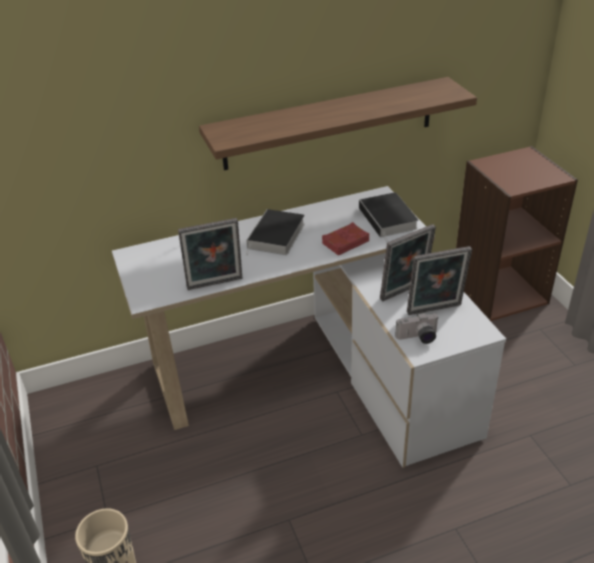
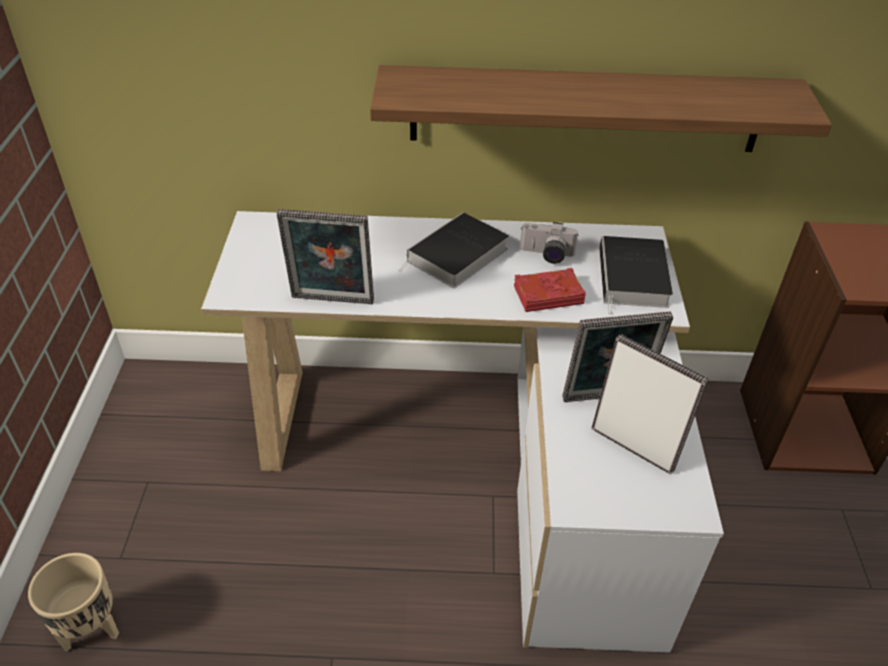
camera: 20 degrees right, 5 degrees up
camera [396,312,438,344] -> camera moved to [520,222,578,264]
picture frame [407,246,472,315] -> picture frame turned 150 degrees counterclockwise [591,334,709,474]

